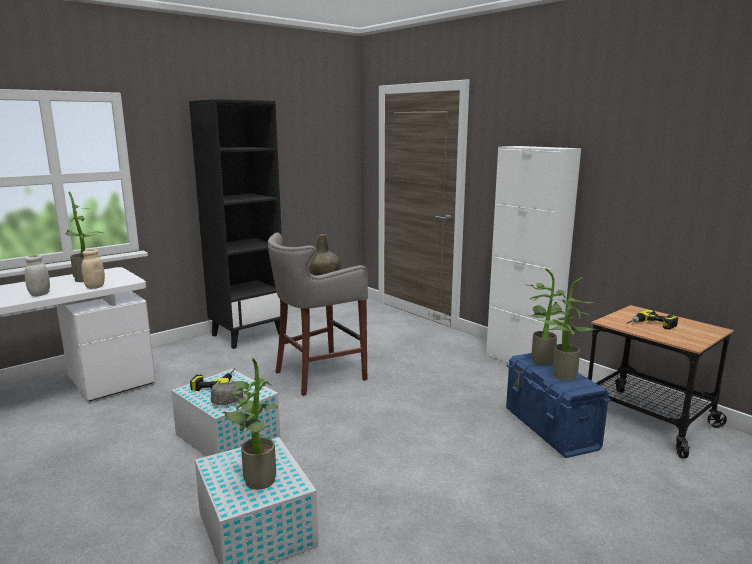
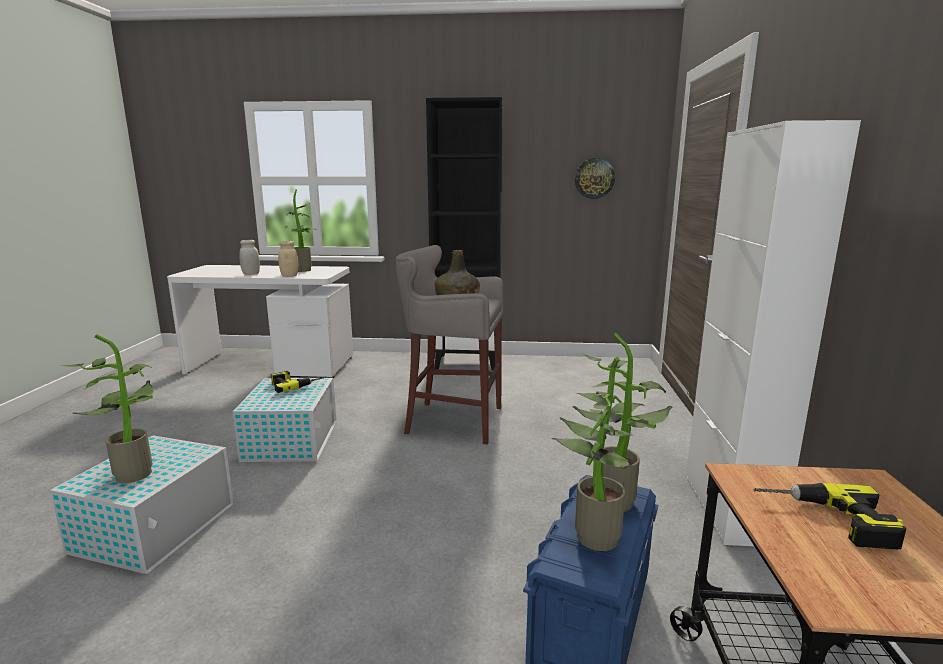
camera: 45 degrees right, 0 degrees up
grey cap [211,383,249,405] -> none
none -> wall clock [575,158,615,199]

